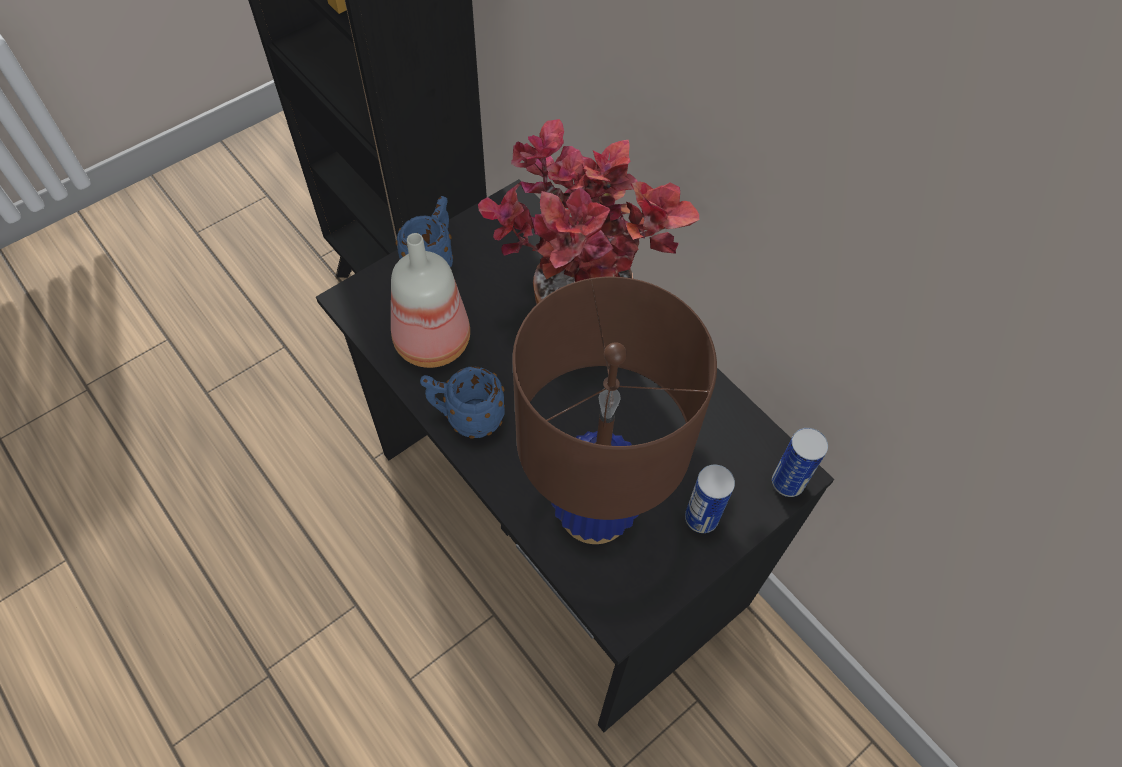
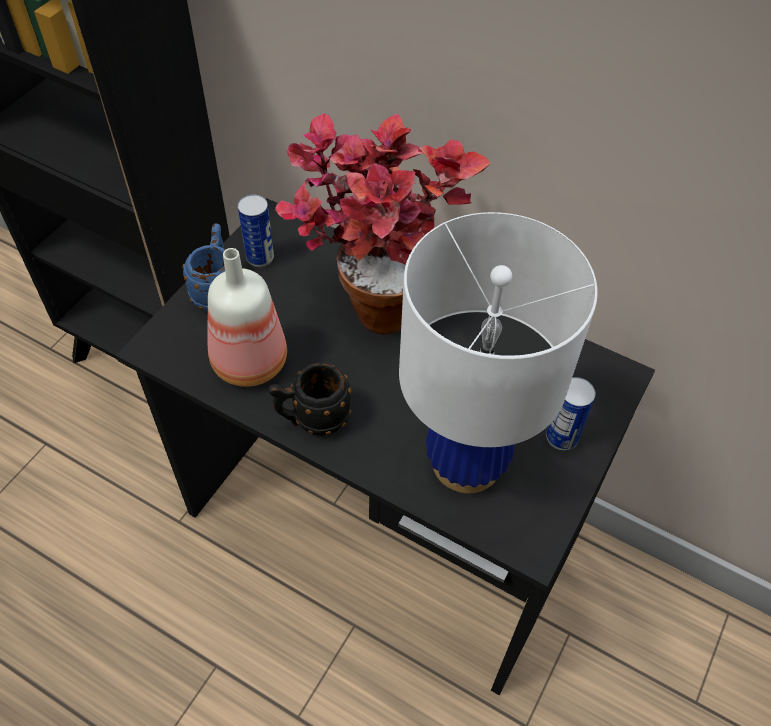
camera: 20 degrees left, 5 degrees down
blue mug [420,366,505,439] -> black mug [268,363,352,436]
brown table lamp [512,277,717,544] -> white table lamp [399,212,598,493]
can [772,428,828,497] -> can moved to [238,195,274,267]

